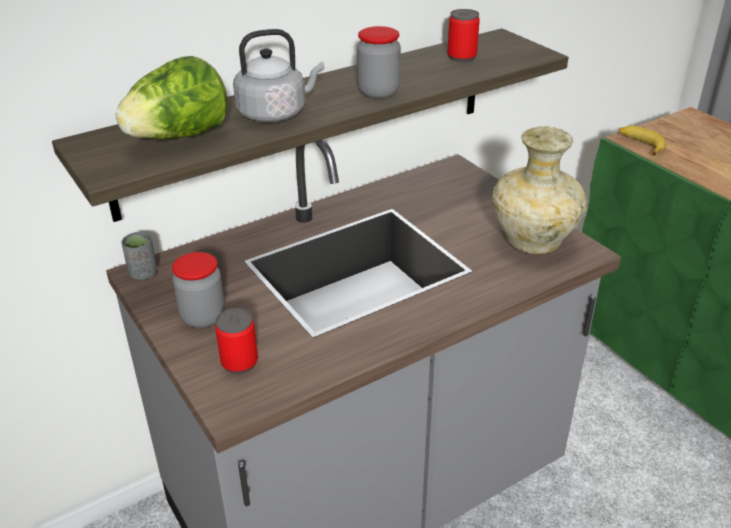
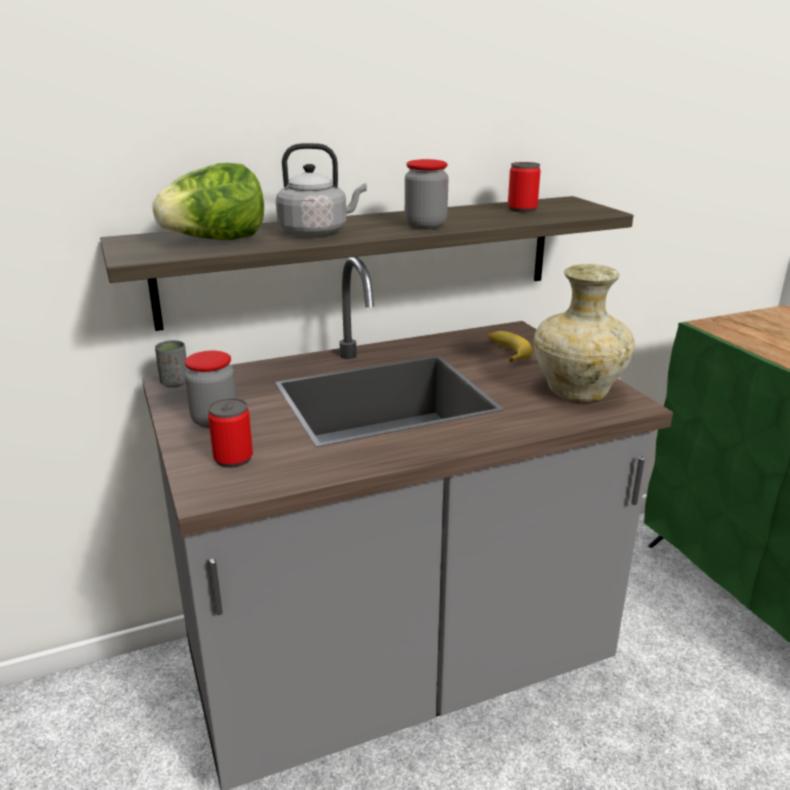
camera: 10 degrees right, 10 degrees down
banana [619,126,666,155] -> banana moved to [488,331,533,362]

